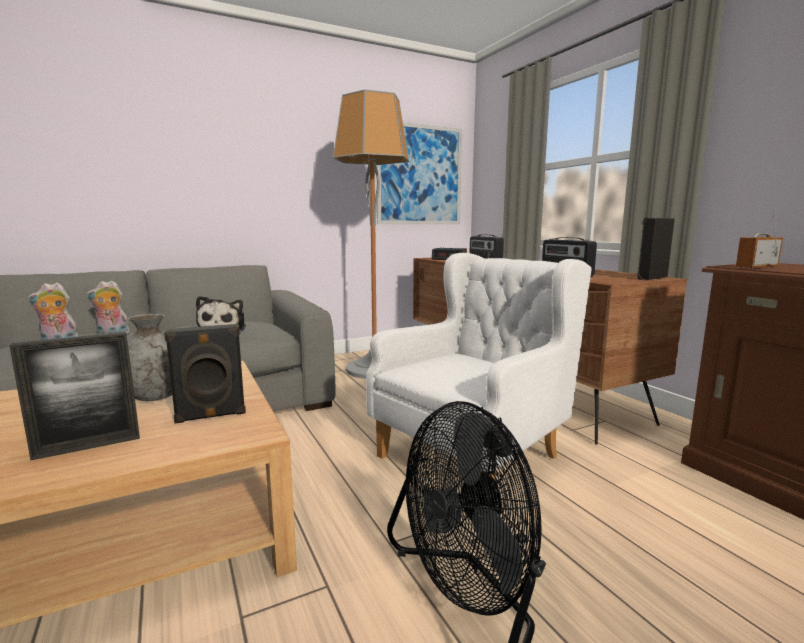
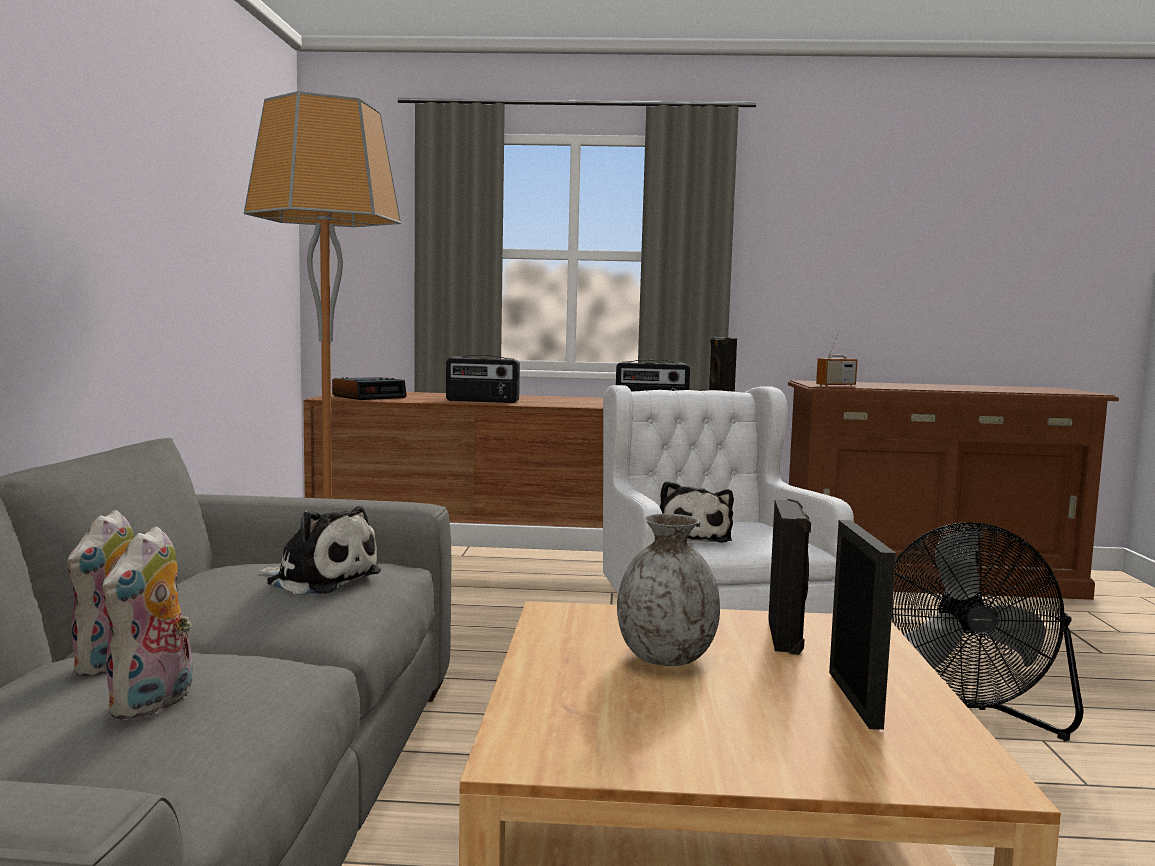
camera: 60 degrees left, 5 degrees down
picture [377,122,462,224] -> none
radio [736,203,783,269] -> radio turned 120 degrees counterclockwise [816,329,857,386]
none -> plush toy [660,481,734,543]

